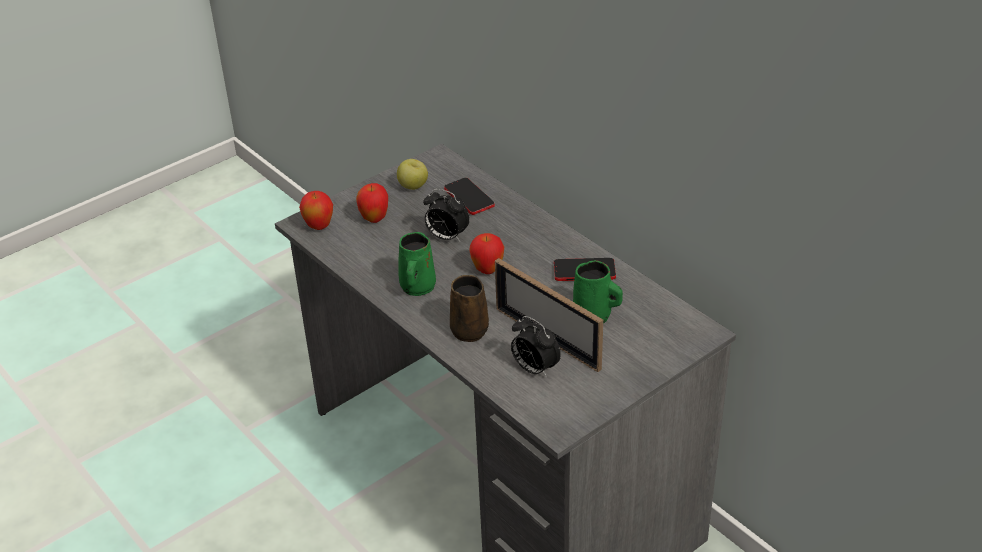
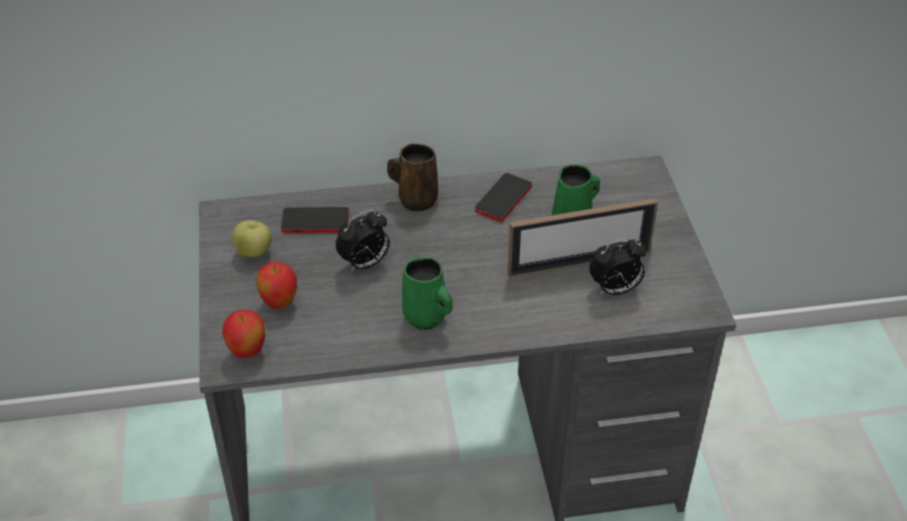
camera: 60 degrees left, 5 degrees up
brown mug [450,275,489,342] -> brown mug moved to [387,144,438,211]
apple [469,233,504,274] -> none

